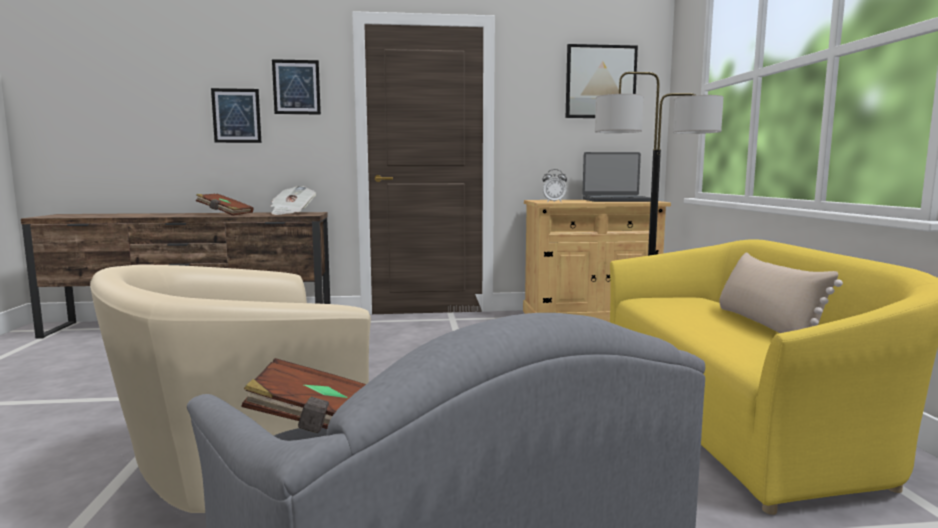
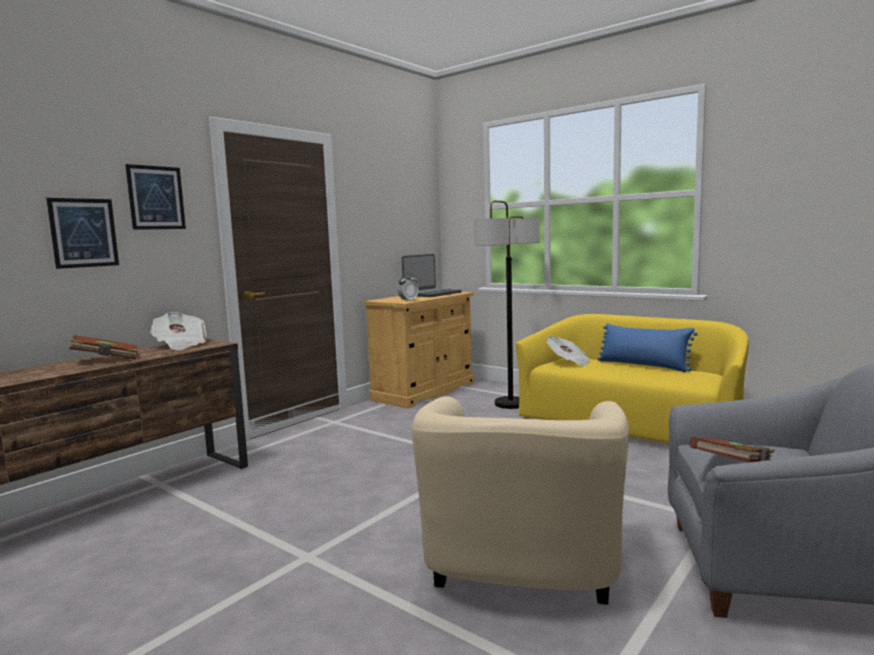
camera: 45 degrees left, 0 degrees up
picture [566,44,638,118] -> none
beige pillow [719,252,843,333] -> blue pillow [597,323,698,372]
none -> newspaper [547,336,590,367]

